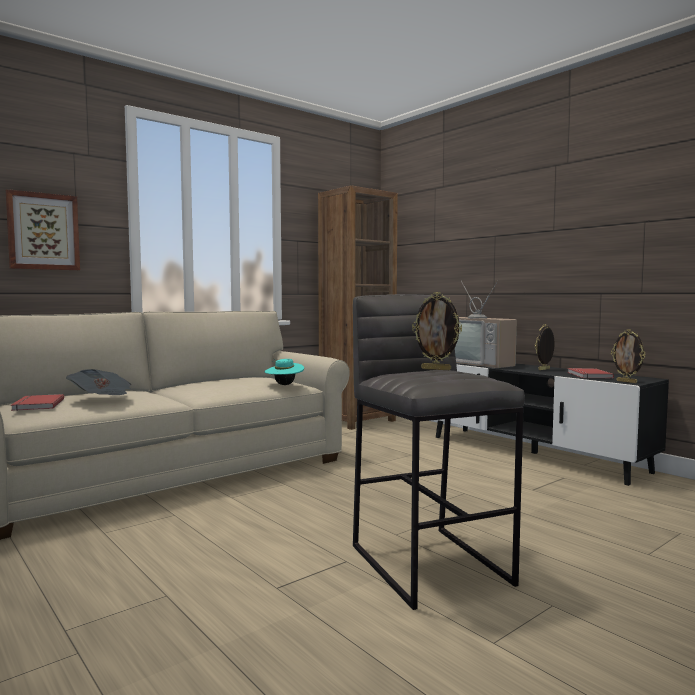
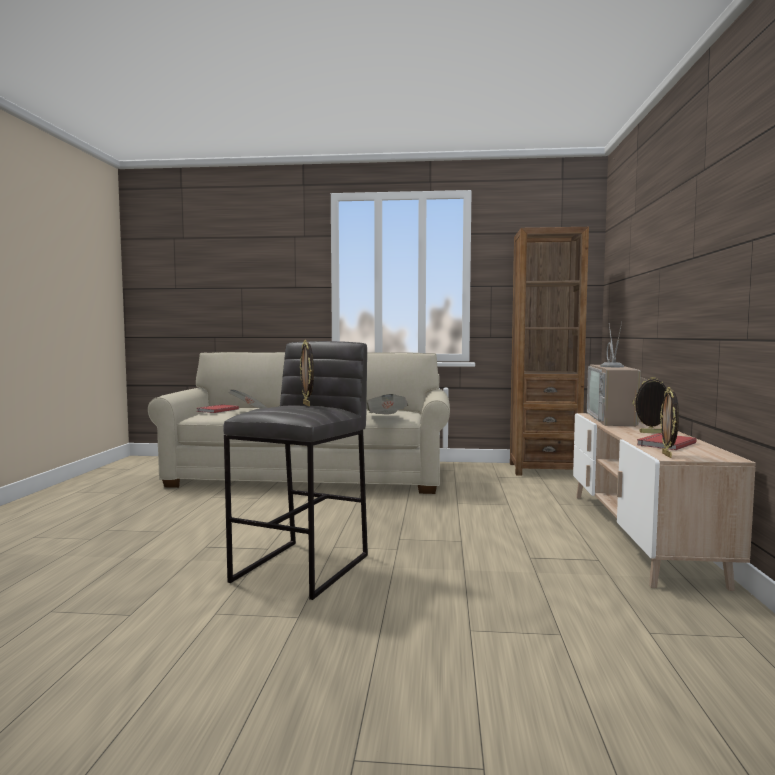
camera: 45 degrees right, 0 degrees up
picture [6,189,80,270] -> none
turquoise hat [265,358,304,385] -> newspaper [367,394,409,415]
black tv stand [436,363,669,486] -> beige tv stand [573,413,756,591]

